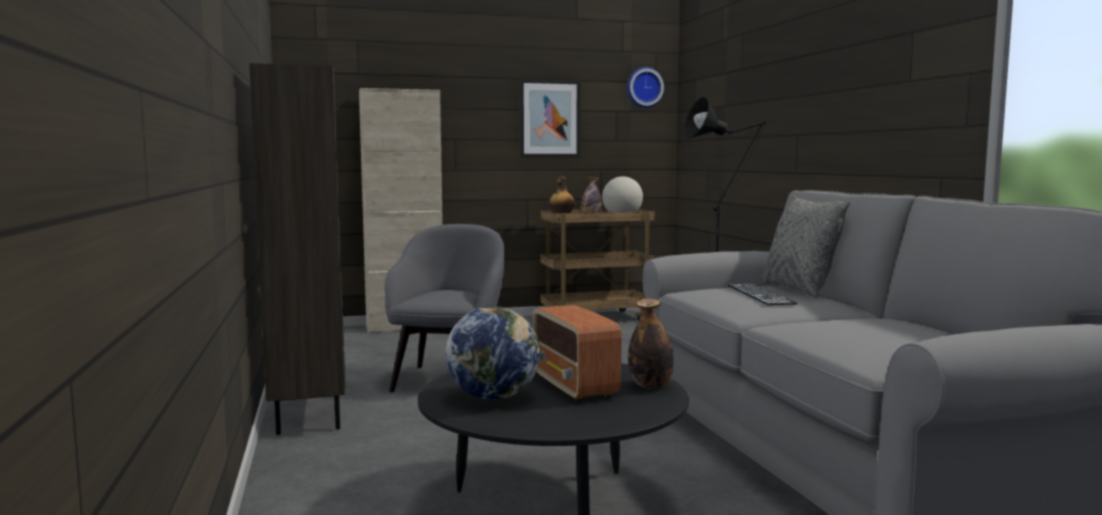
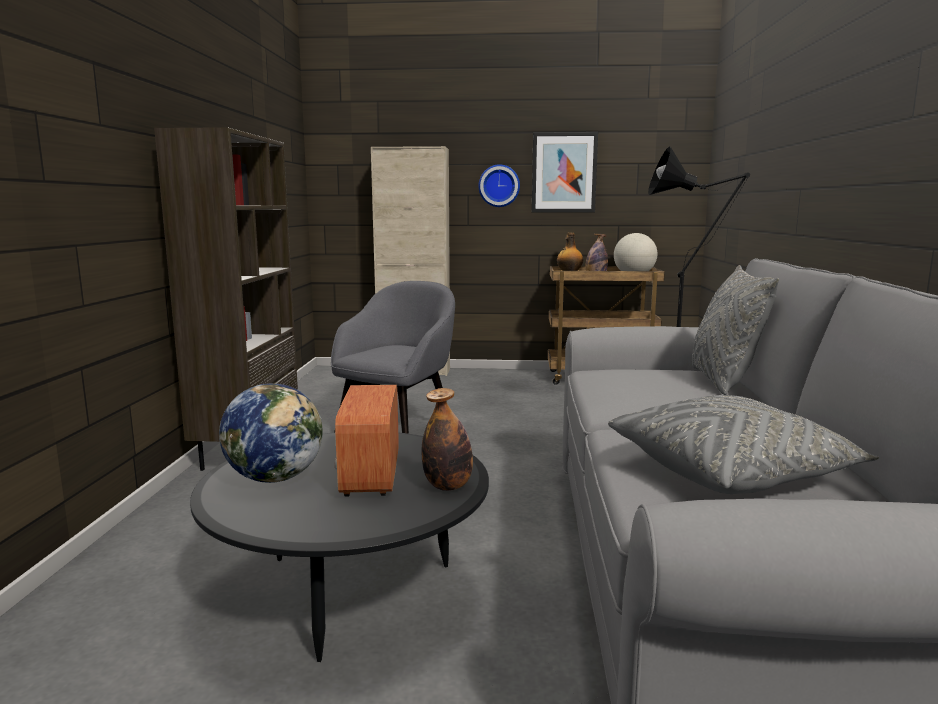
camera: 20 degrees right, 5 degrees up
wall clock [627,67,664,108] -> wall clock moved to [479,164,520,207]
keyboard [728,284,797,305] -> none
none -> grey pillow [608,395,879,494]

